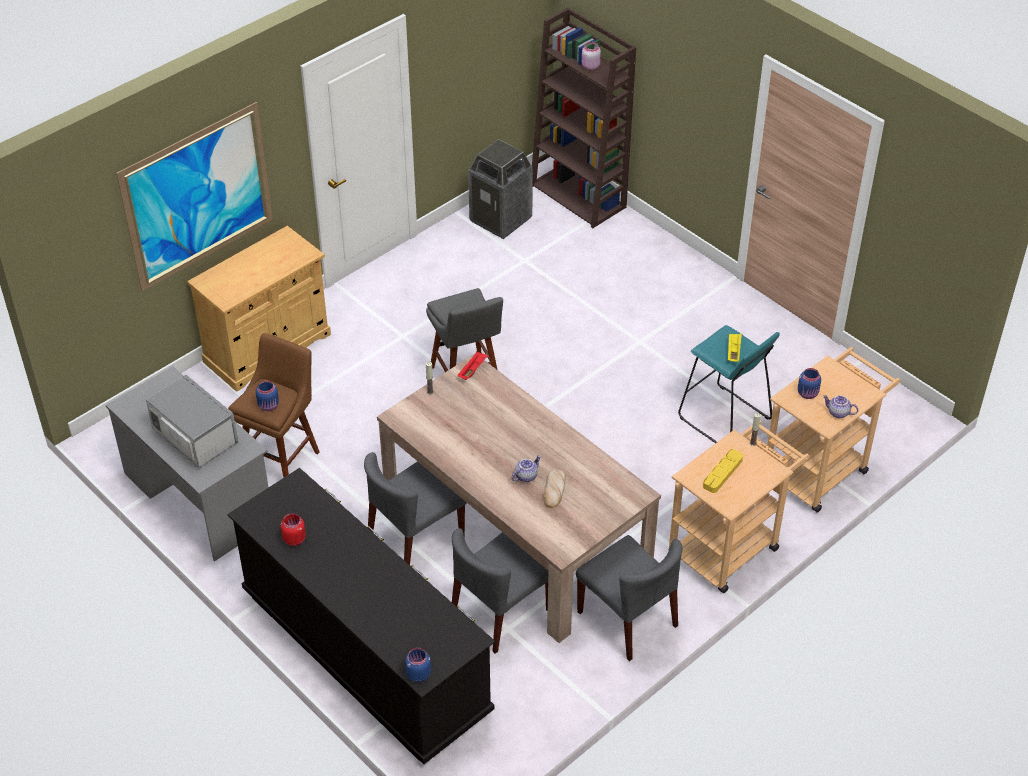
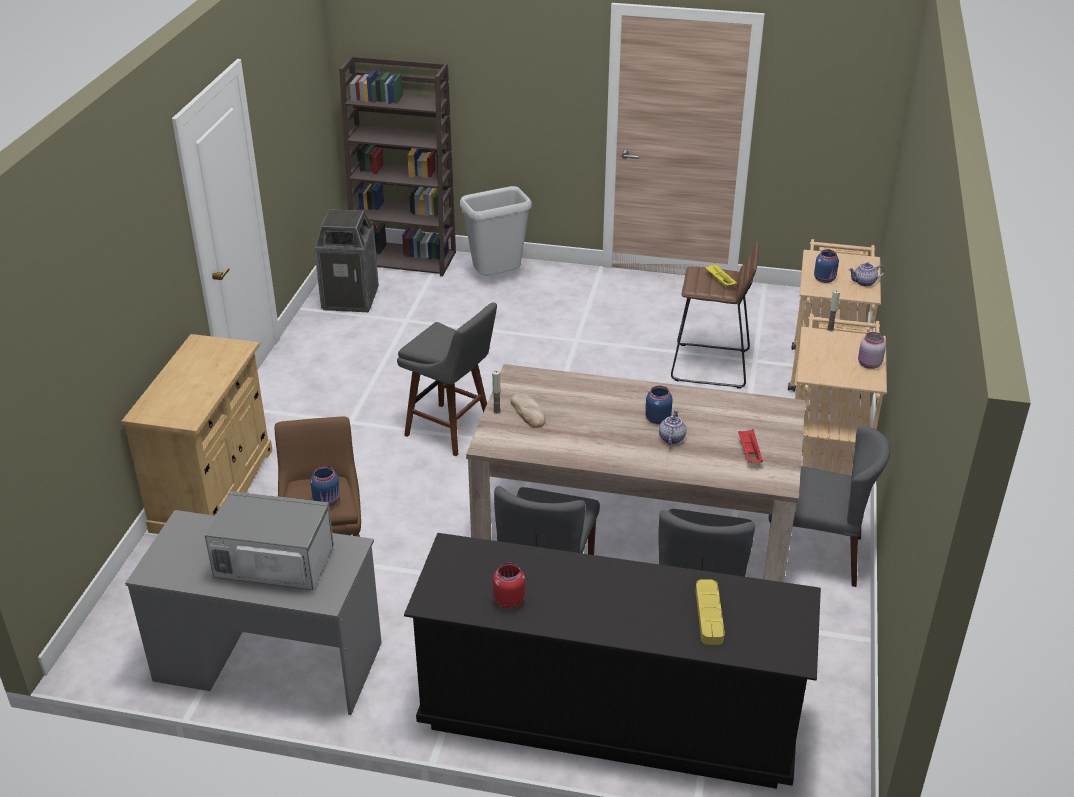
camera: 35 degrees left, 10 degrees down
picture [116,102,273,291] -> none
blue jar [405,648,431,682] -> blue jar moved to [645,386,673,425]
red tray [458,351,489,380] -> red tray moved to [738,429,763,462]
bread [543,469,566,508] -> bread moved to [511,393,545,428]
pink jar [582,42,601,70] -> pink jar moved to [858,332,886,369]
turquoise stool [678,325,780,443] -> brown stool [671,242,759,389]
yellow tray [703,449,743,493] -> yellow tray moved to [695,579,725,645]
none -> grey trash can [460,186,532,276]

